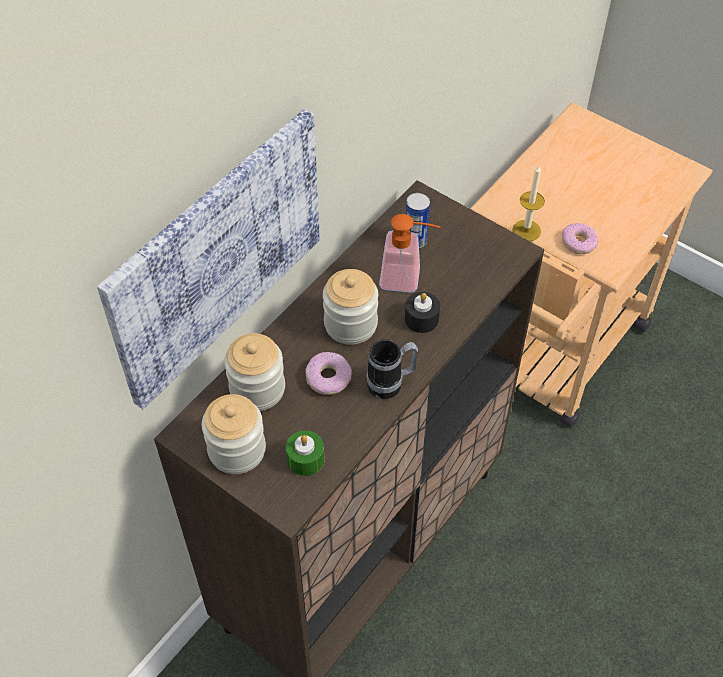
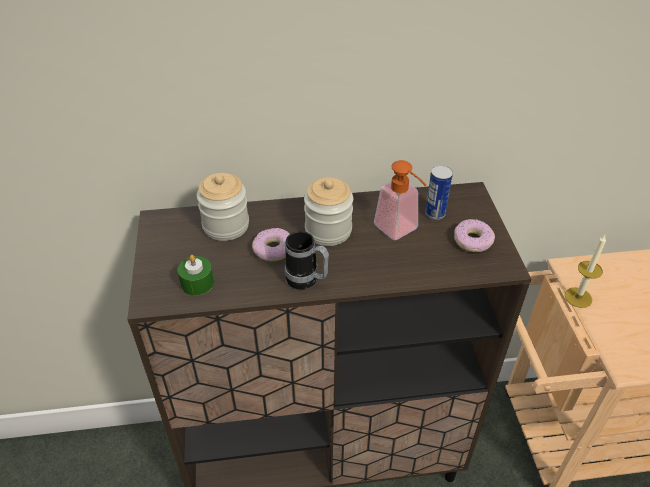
camera: 45 degrees right, 10 degrees down
picture [97,109,320,409] -> none
jar [202,394,266,474] -> none
black candle [405,292,440,333] -> none
donut [562,223,599,254] -> donut moved to [454,219,495,252]

